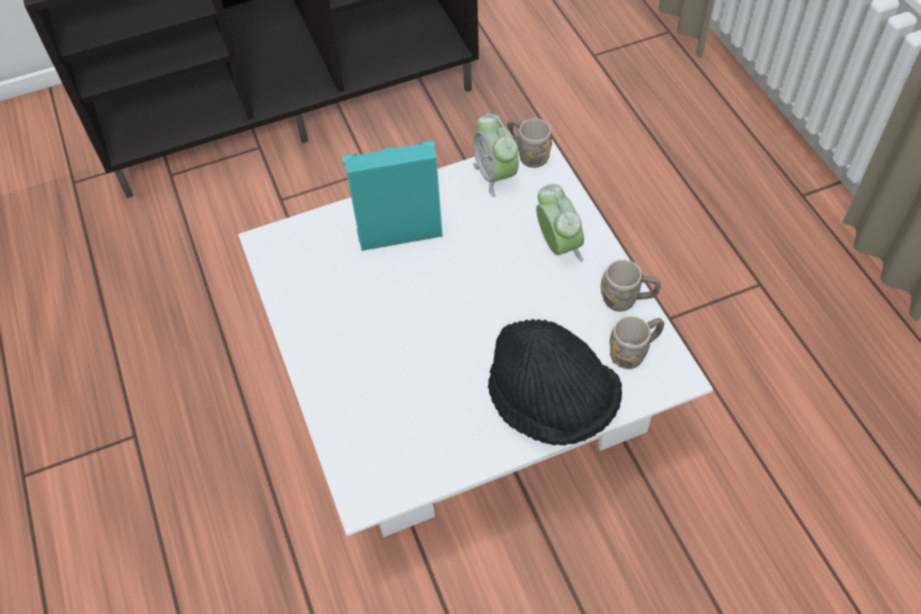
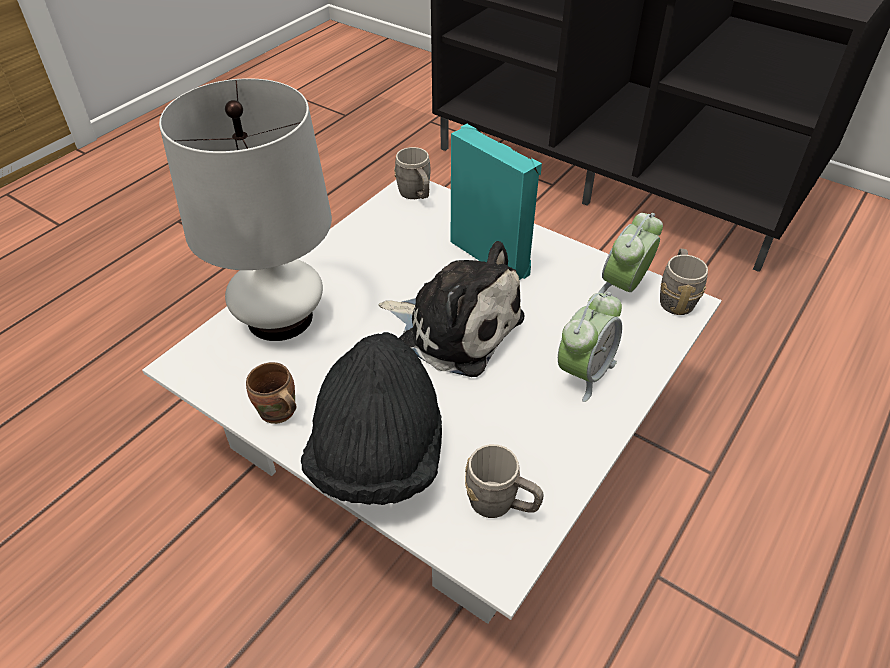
camera: 55 degrees right, 10 degrees down
grey mug [601,259,661,312] -> grey mug moved to [394,147,431,199]
none -> white table lamp [159,78,332,341]
none -> brown mug [246,362,296,424]
none -> plush toy [378,241,525,377]

